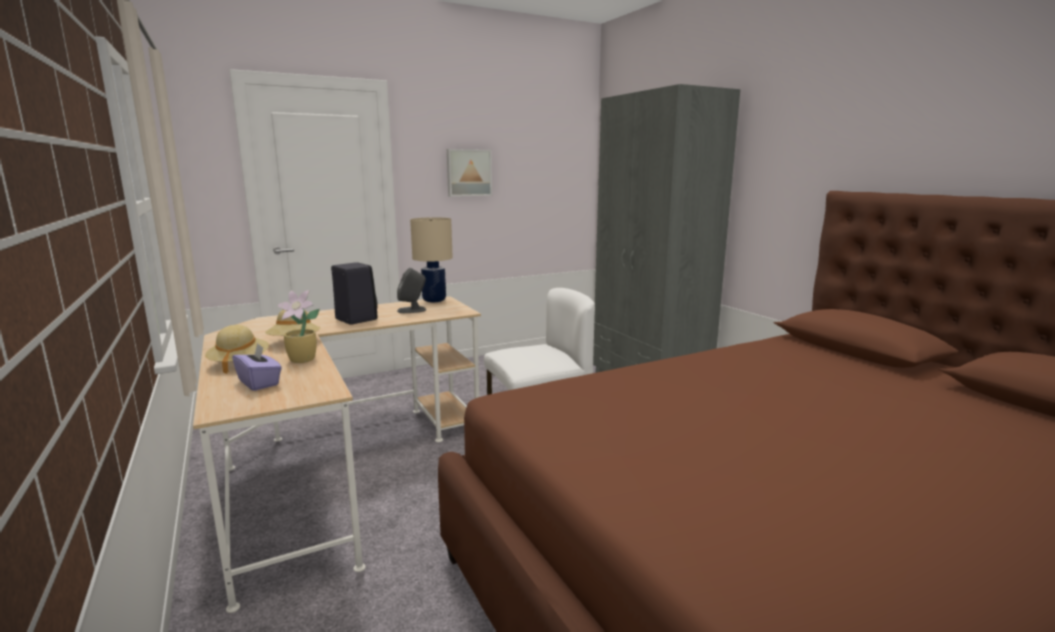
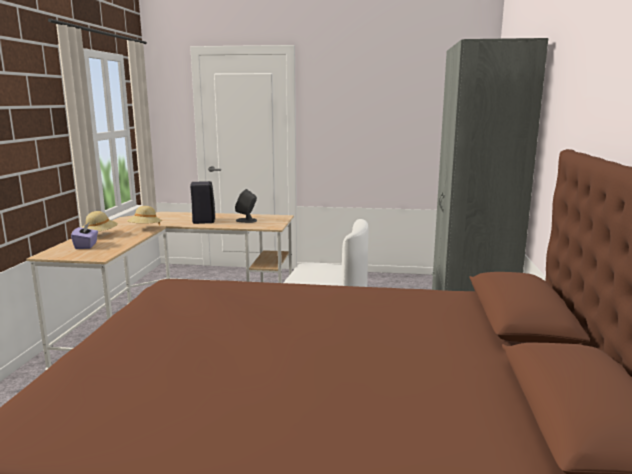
camera: 35 degrees right, 0 degrees up
potted plant [278,290,320,363] -> none
beige table lamp [410,217,453,302] -> none
picture [447,149,492,197] -> none

